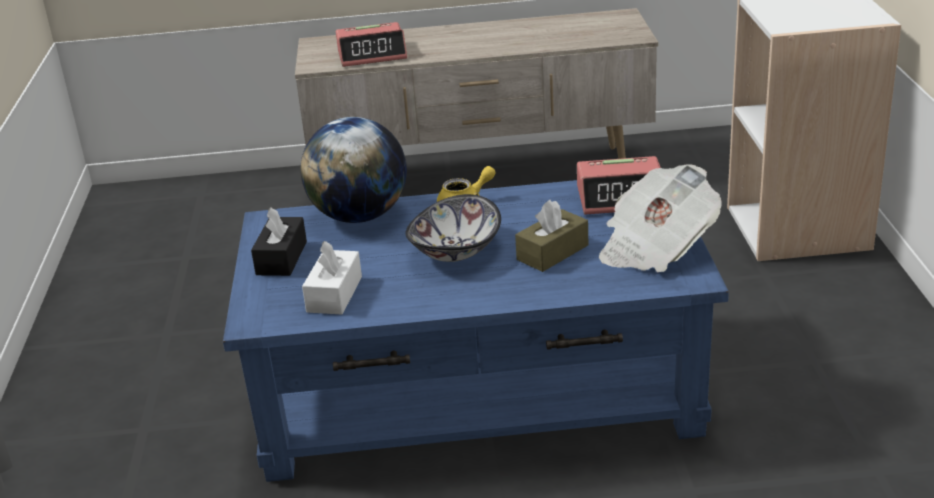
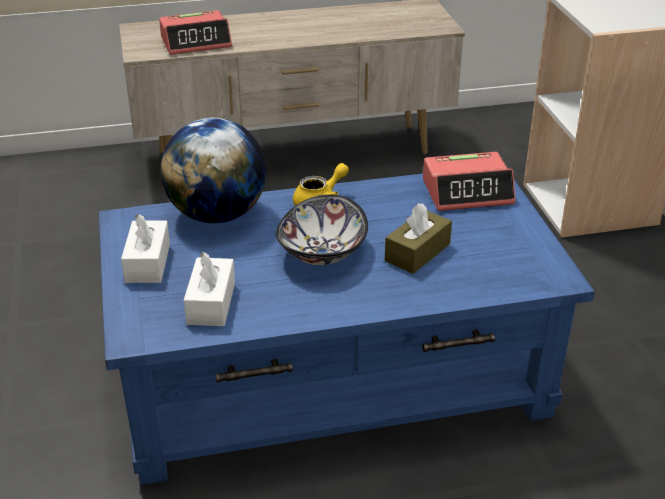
camera: 10 degrees left, 5 degrees up
black tissue box [251,207,307,276] -> white tissue box [121,214,170,283]
newspaper [599,164,722,272] -> none

